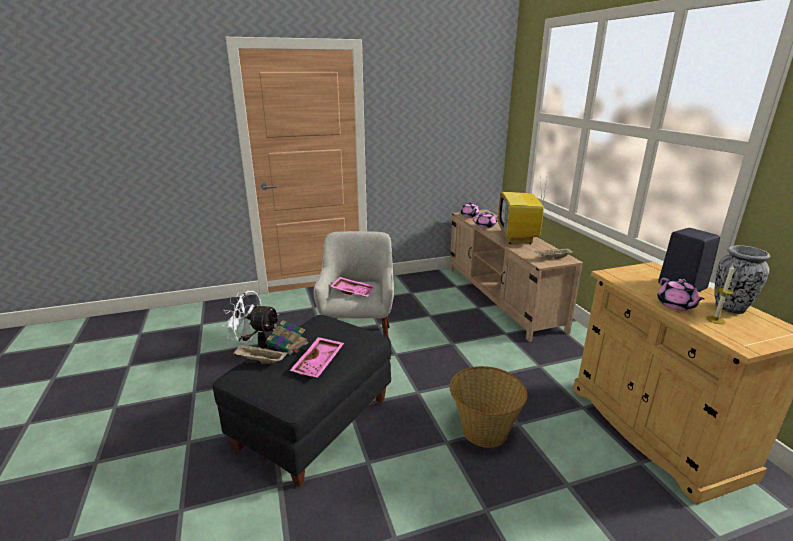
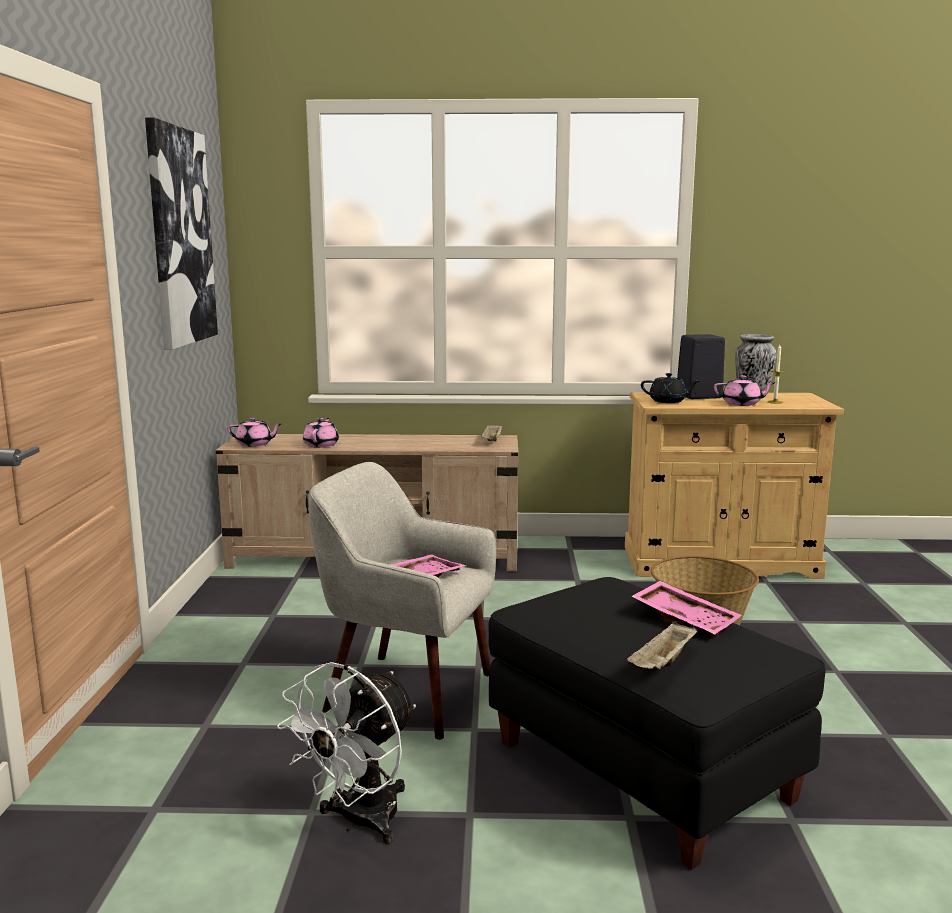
camera: 70 degrees left, 10 degrees down
book [266,320,308,355] -> none
television [498,171,548,244] -> none
none -> picture [145,117,218,349]
none -> black teapot [641,373,699,403]

